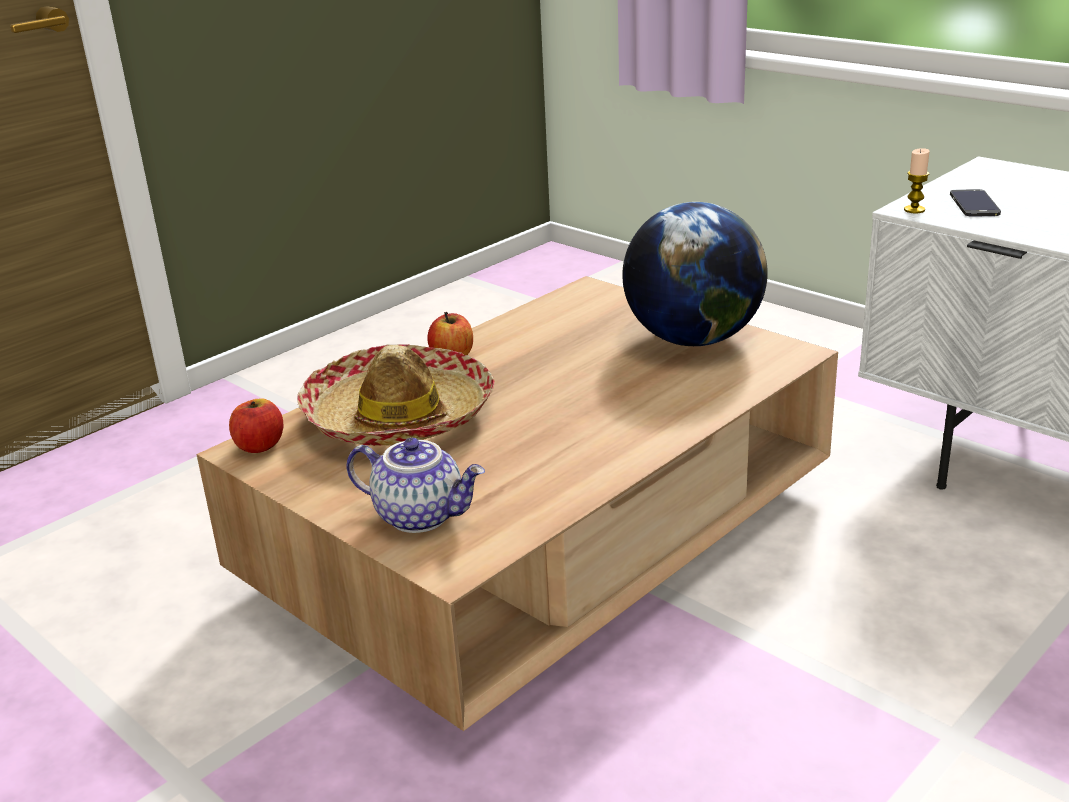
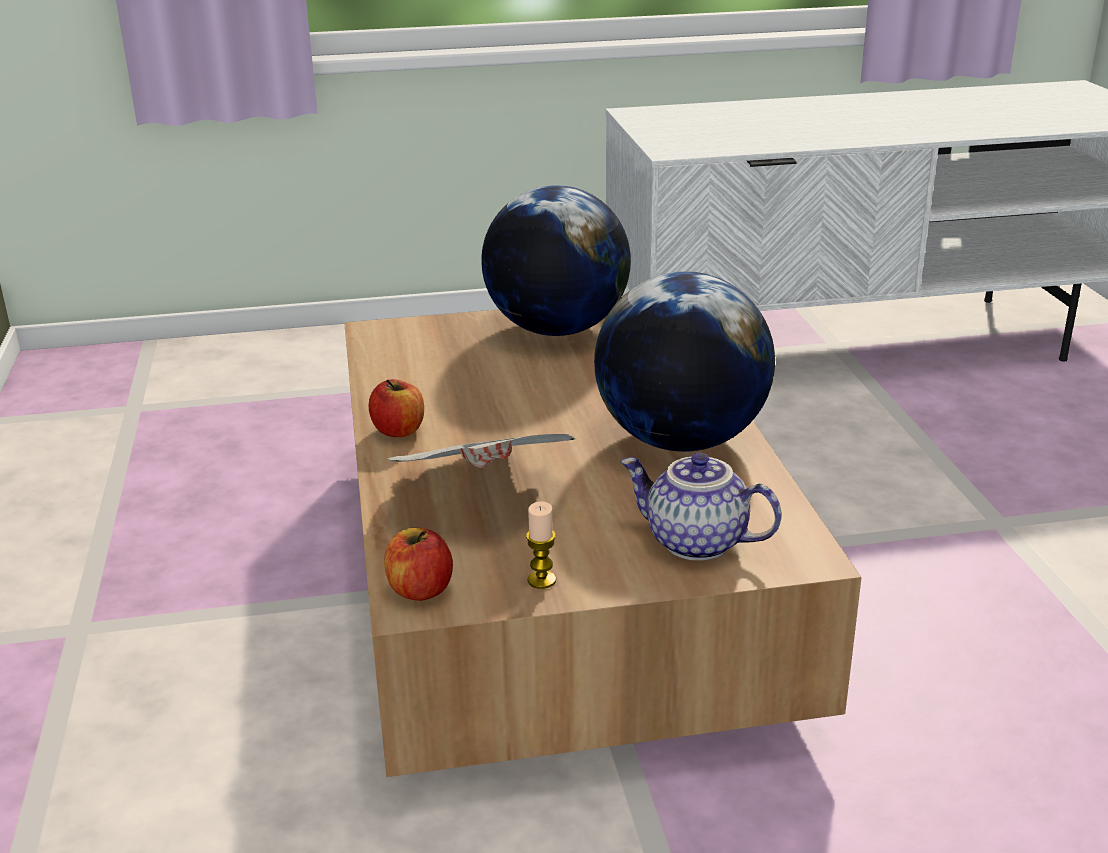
camera: 55 degrees left, 0 degrees up
hat [297,344,495,446] -> newspaper [385,434,576,468]
teapot [346,438,485,533] -> teapot turned 120 degrees counterclockwise [620,453,782,561]
candle [904,148,930,213] -> candle moved to [526,501,556,589]
phone [950,189,1001,217] -> none
none -> globe [594,271,775,452]

